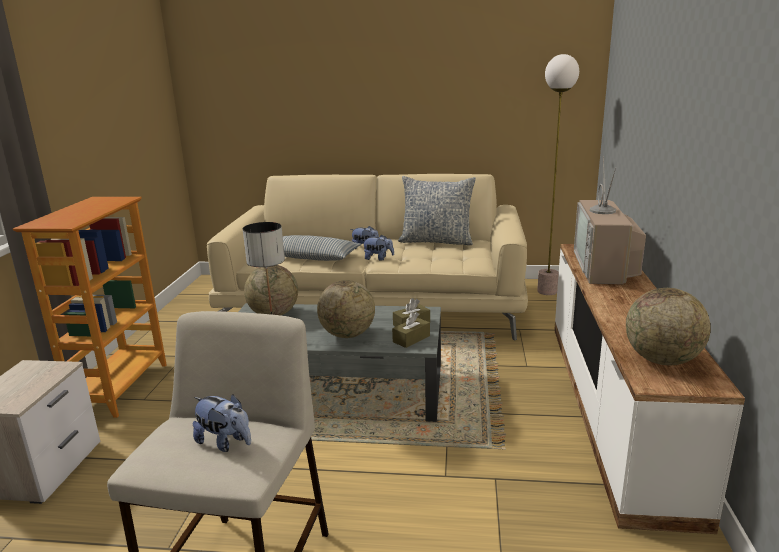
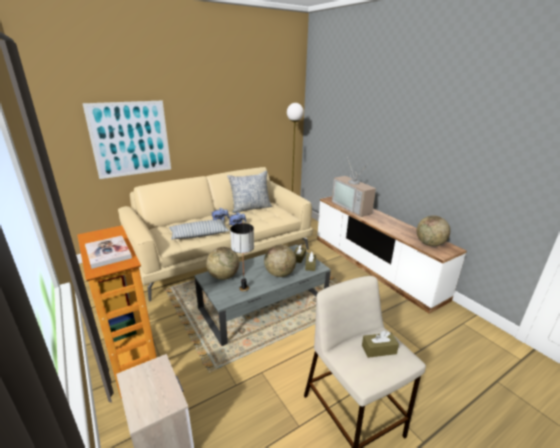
camera: 40 degrees left, 5 degrees up
plush toy [193,394,251,452] -> brown tissue box [362,331,399,358]
none -> picture [82,101,171,179]
none -> book [85,236,132,269]

